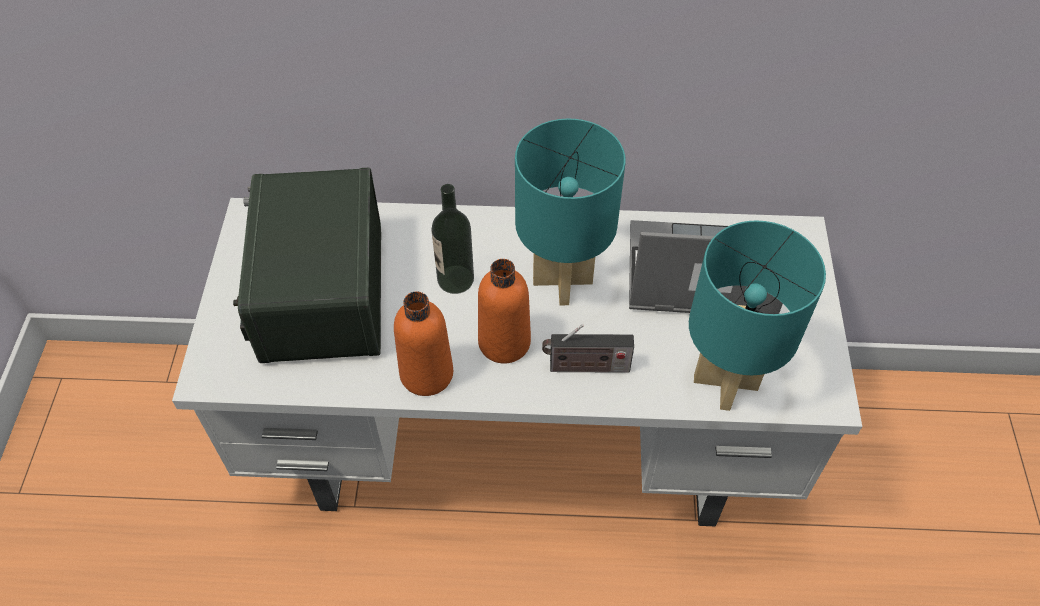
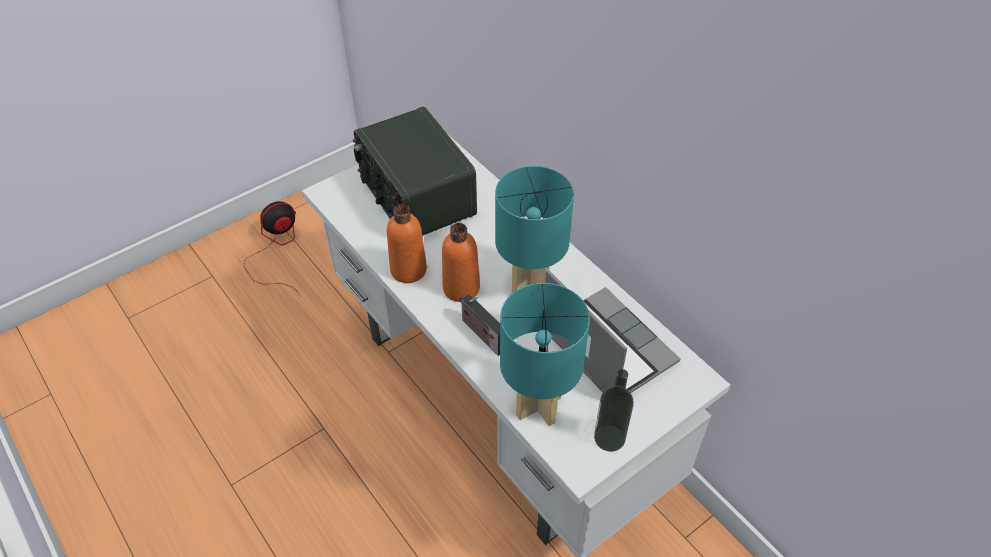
camera: 50 degrees right, 5 degrees down
radio [233,168,381,363] -> radio turned 75 degrees counterclockwise [353,107,477,236]
bottle [431,184,474,294] -> bottle moved to [594,369,634,452]
none -> fan [244,201,300,296]

